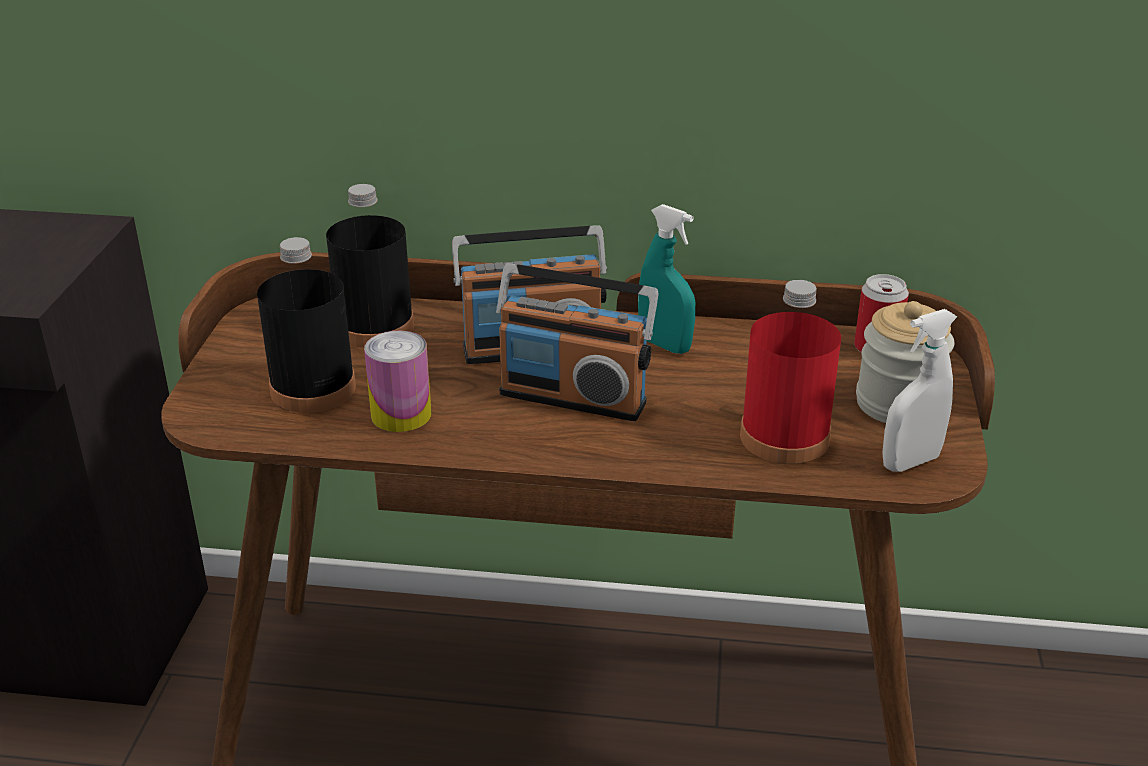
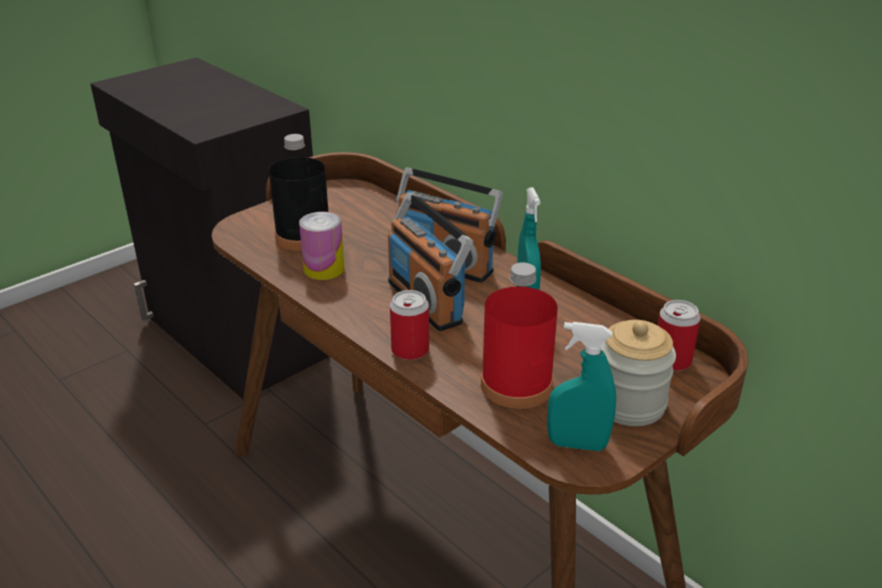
camera: 40 degrees right, 0 degrees up
black bottle [326,184,414,348] -> none
white spray bottle [882,309,957,472] -> turquoise spray bottle [547,322,616,451]
none -> can [390,290,429,360]

